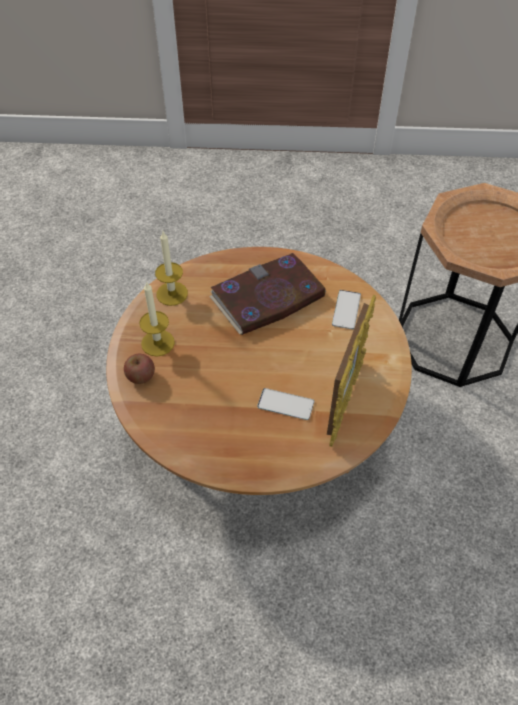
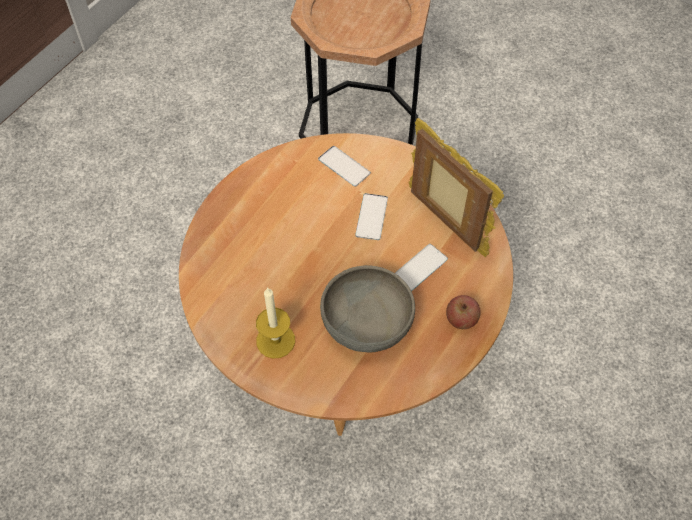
camera: 60 degrees left, 5 degrees up
apple [124,354,155,384] -> apple moved to [446,295,481,329]
candle [155,232,188,306] -> none
book [209,253,326,335] -> none
none -> grey bowl [320,265,415,352]
none -> phone [355,193,388,240]

